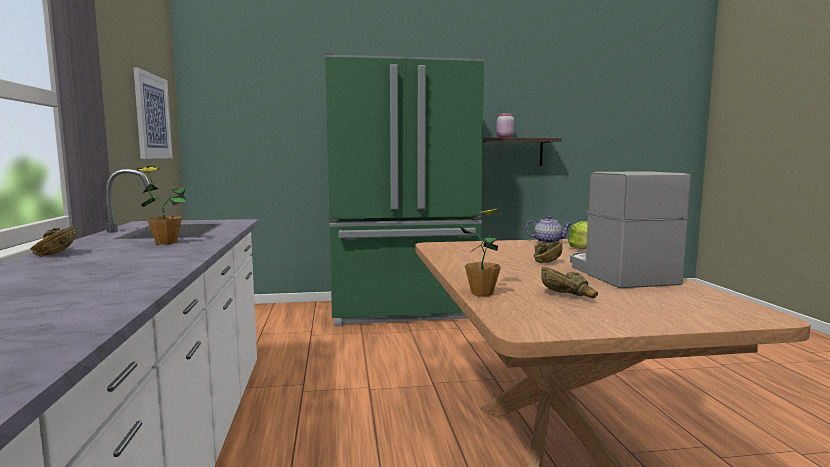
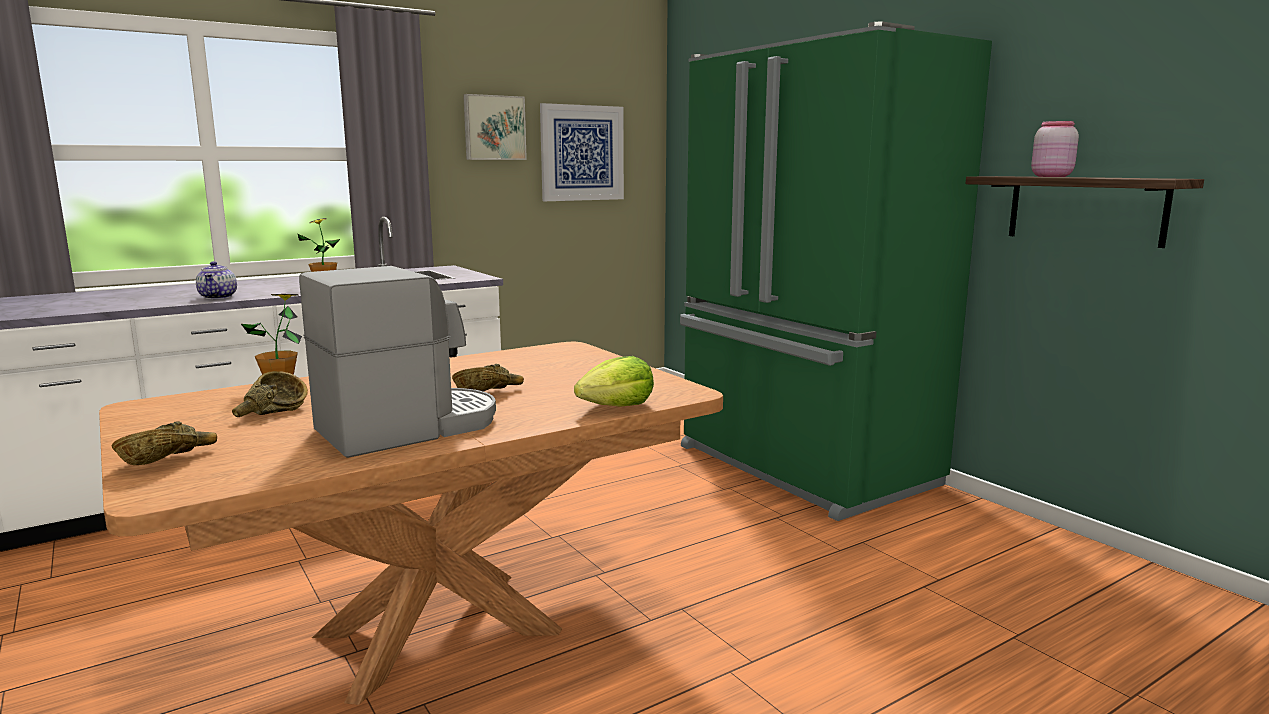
camera: 65 degrees right, 5 degrees up
brown bowl [30,226,77,257] -> brown bowl moved to [112,421,217,465]
teapot [525,216,572,244] -> teapot moved to [196,261,237,299]
none -> picture [463,94,527,160]

